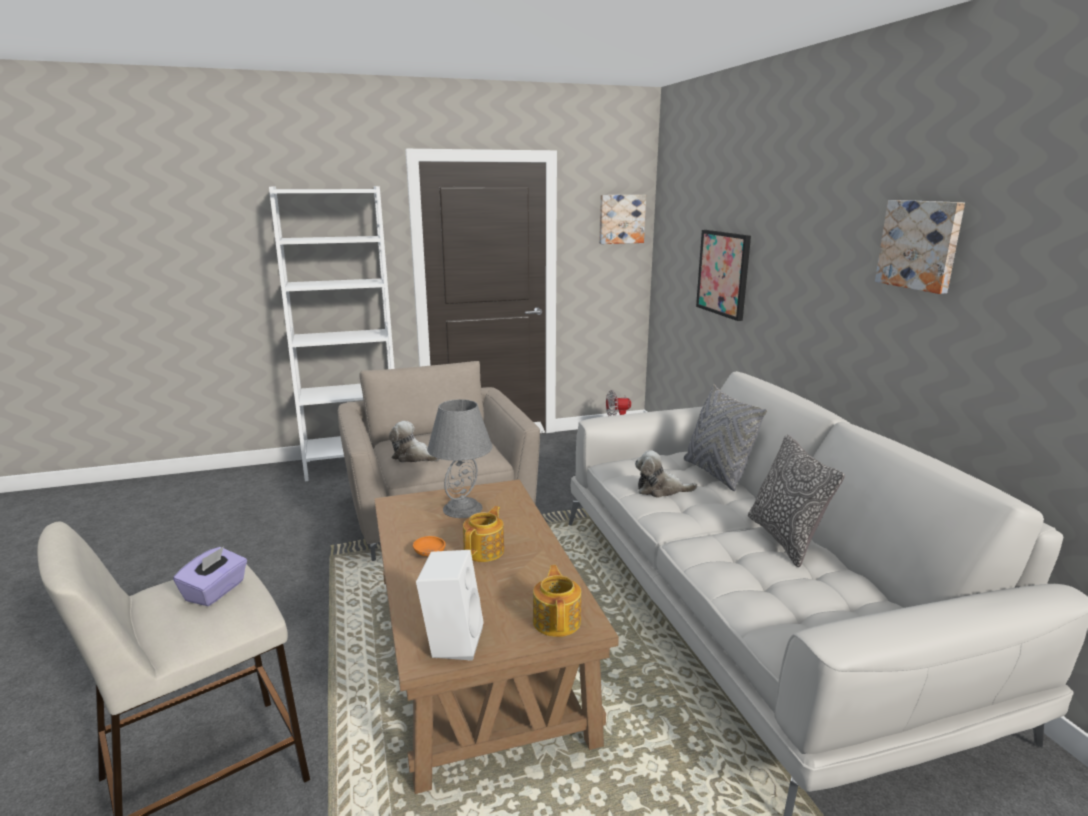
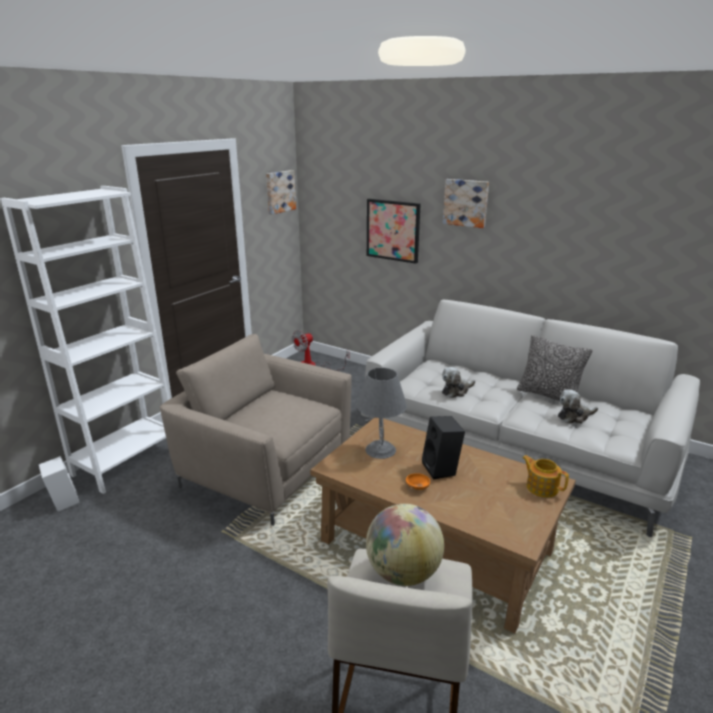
camera: 40 degrees left, 5 degrees up
purple tissue box [173,546,247,606] -> globe [366,504,444,586]
plush toy [389,421,439,463] -> plush toy moved to [558,389,598,423]
white speaker [416,550,484,661] -> white speaker moved to [39,456,80,512]
teapot [463,506,504,562] -> black speaker [422,416,465,480]
grey pillow [684,384,767,491] -> none
picture [875,200,965,294] -> picture moved to [443,179,489,228]

